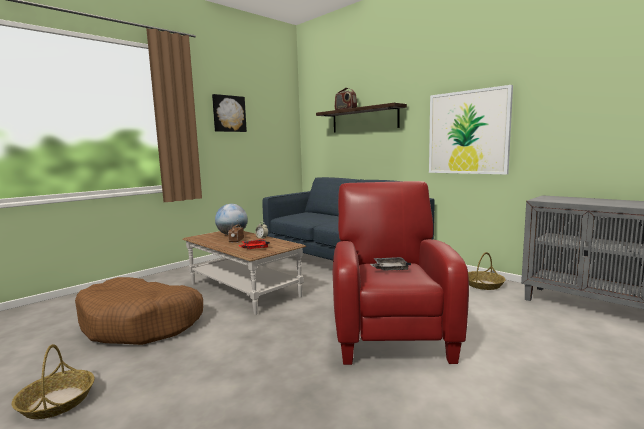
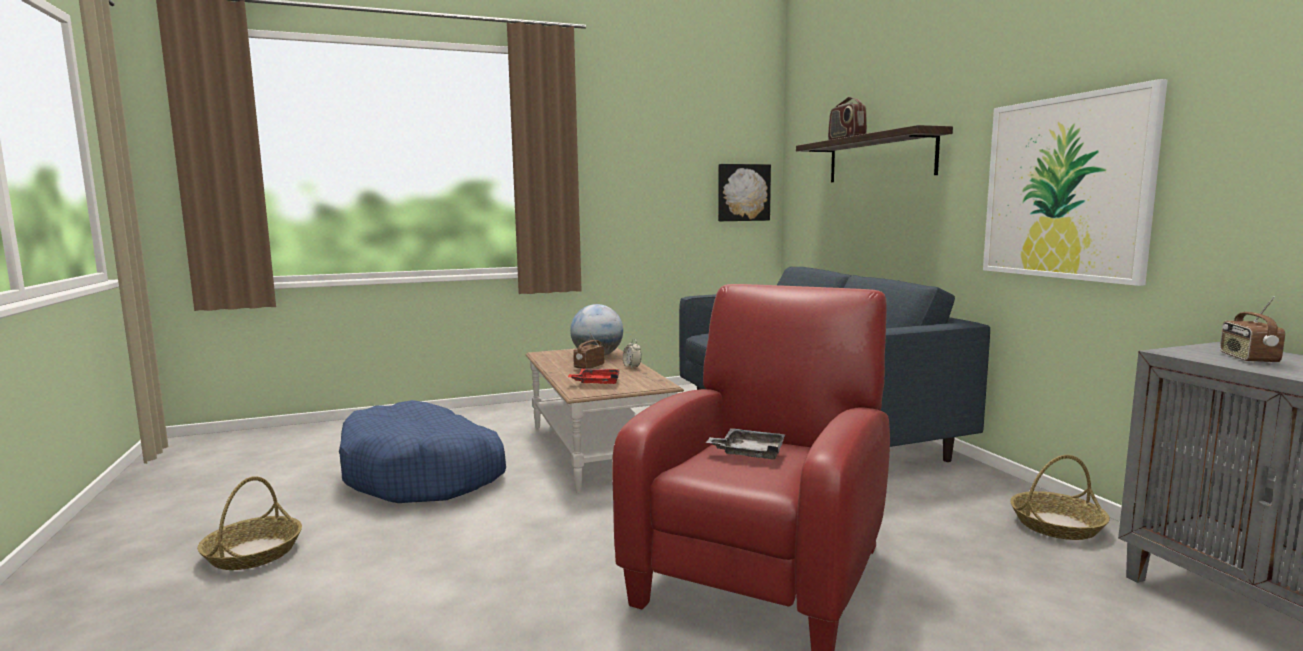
camera: 25 degrees right, 0 degrees up
brown dog bed [75,277,203,345] -> blue dog bed [339,400,506,503]
picture [212,94,247,132] -> picture moved to [718,164,771,221]
none -> radio [1220,296,1285,363]

